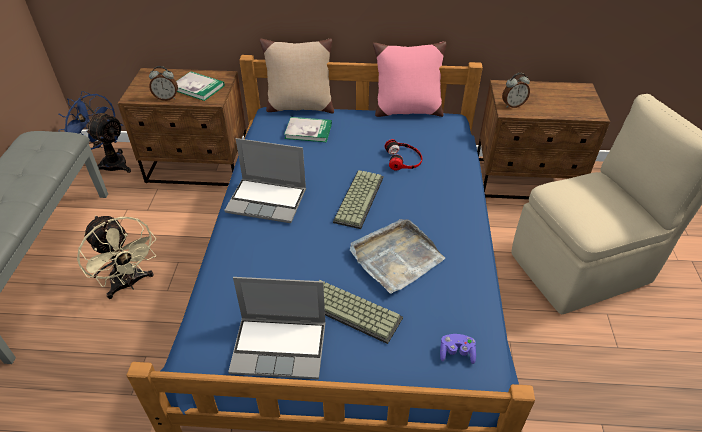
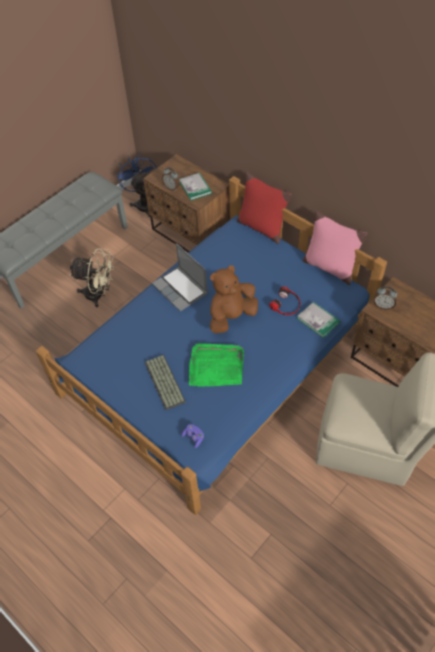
camera: 40 degrees right, 10 degrees up
beige fan [77,215,156,299] -> beige fan turned 75 degrees counterclockwise [70,248,115,307]
laptop [228,277,326,379] -> none
beige pillow [260,39,334,113] -> red pillow [237,172,292,244]
book [284,117,332,142] -> book moved to [297,302,340,338]
keyboard [333,170,384,229] -> brown plush toy [210,266,258,333]
grey tray [350,219,445,294] -> green tray [189,343,244,387]

